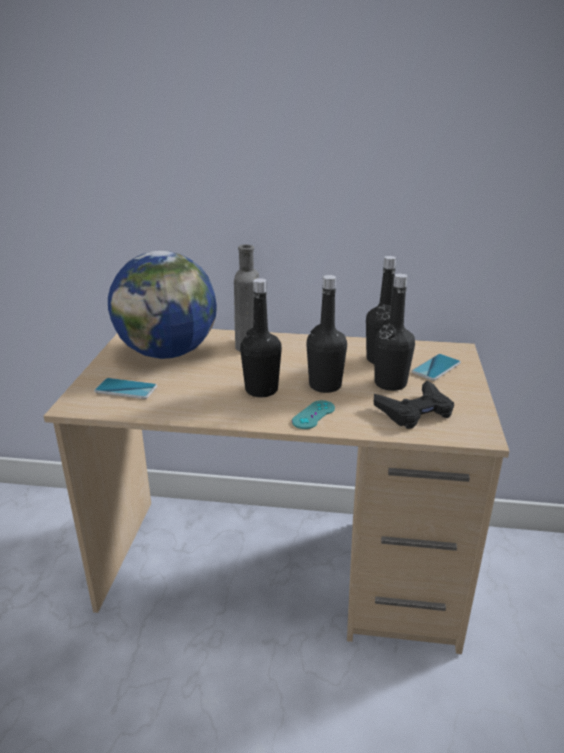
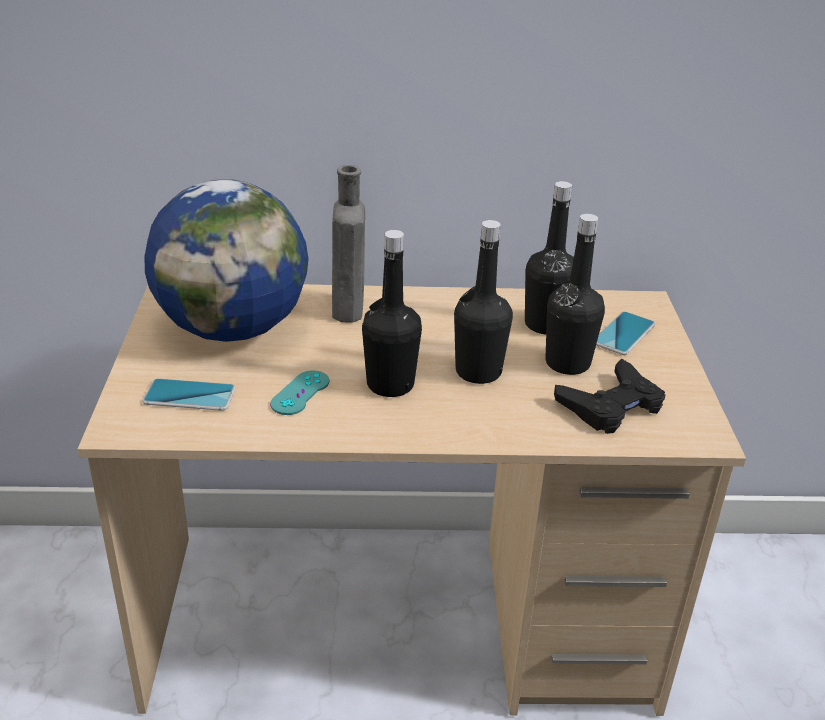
camera: 10 degrees left, 5 degrees up
turquoise game controller [292,400,335,429] -> turquoise game controller moved to [270,370,329,415]

